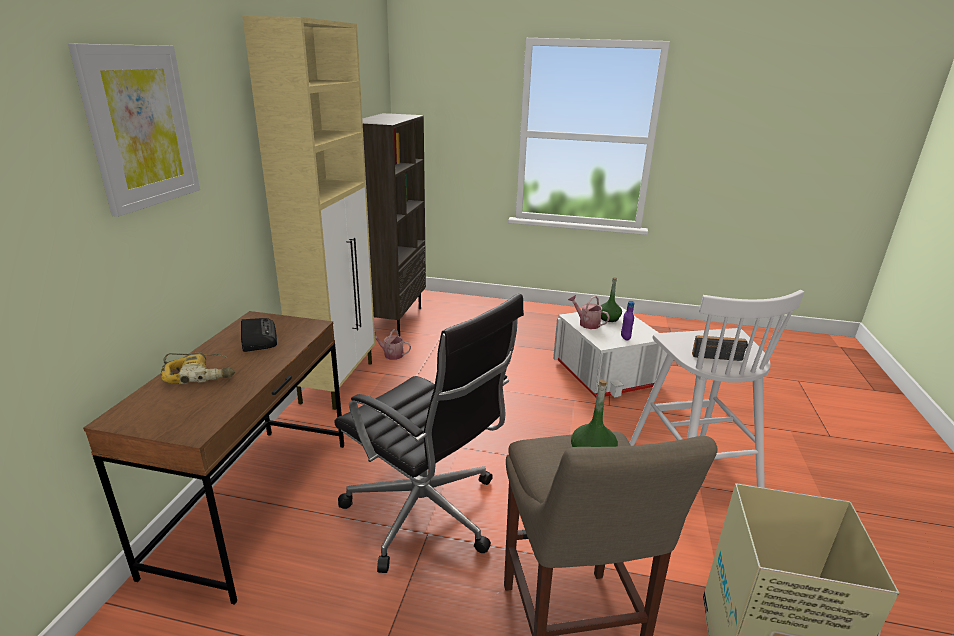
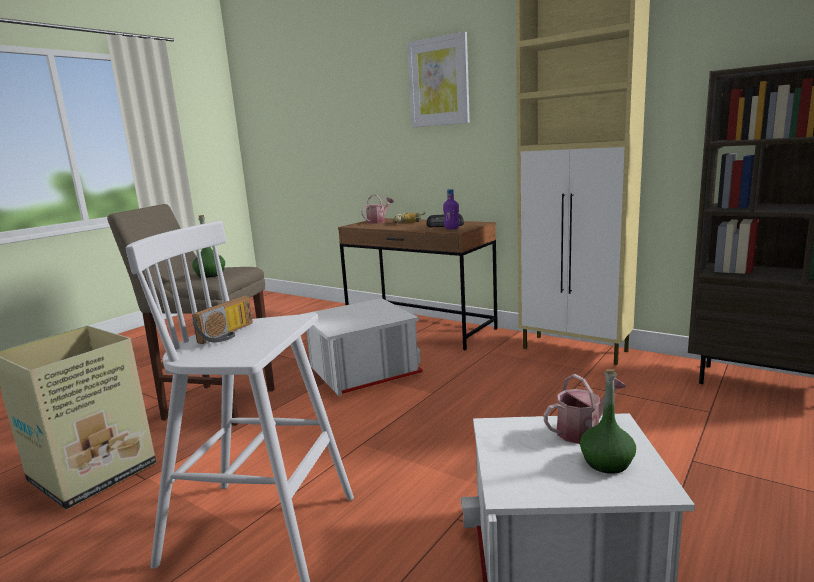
camera: 115 degrees right, 10 degrees down
black office chair [334,294,524,573] -> white storage box [304,298,423,396]
watering can [375,329,411,360] -> watering can moved to [361,195,394,224]
purple bottle [621,301,634,341] -> purple bottle moved to [443,189,460,229]

